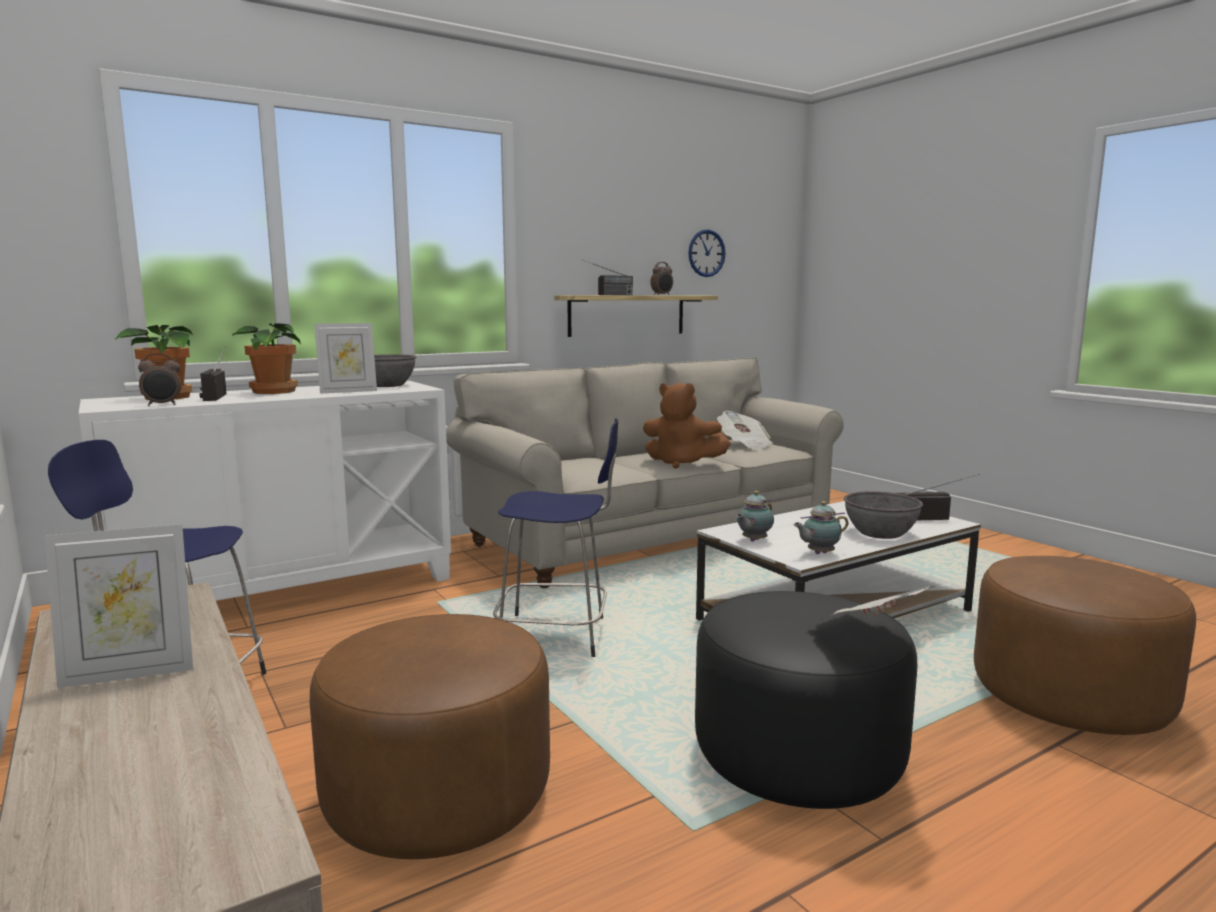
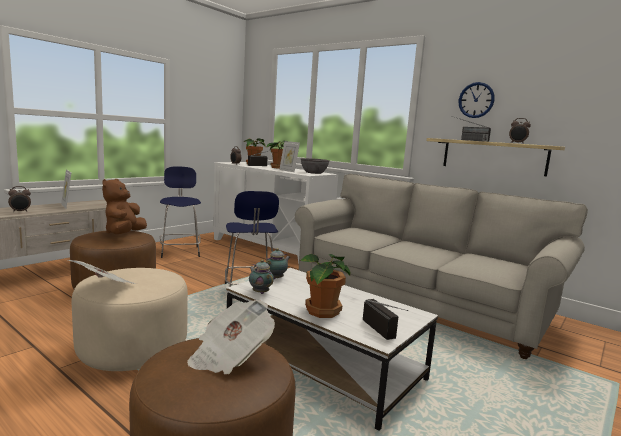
camera: 70 degrees right, 0 degrees up
brown plush toy [643,383,731,469] -> brown plush toy moved to [102,179,147,234]
wall clock [688,229,725,277] -> wall clock moved to [459,82,495,118]
black ottoman [695,591,917,809] -> beige ottoman [71,268,188,371]
newspaper [717,411,773,451] -> newspaper moved to [187,300,275,374]
teapot [736,491,774,542] -> teapot turned 105 degrees clockwise [266,248,290,279]
grey bowl [844,491,923,539] -> potted plant [300,254,350,318]
none -> alarm clock [8,186,31,212]

